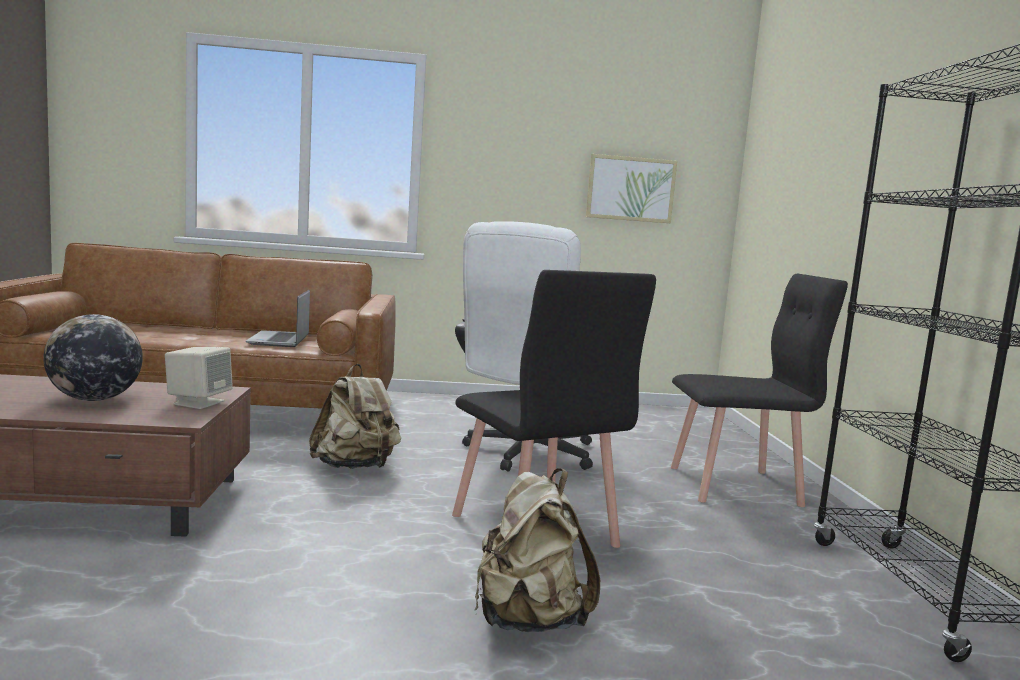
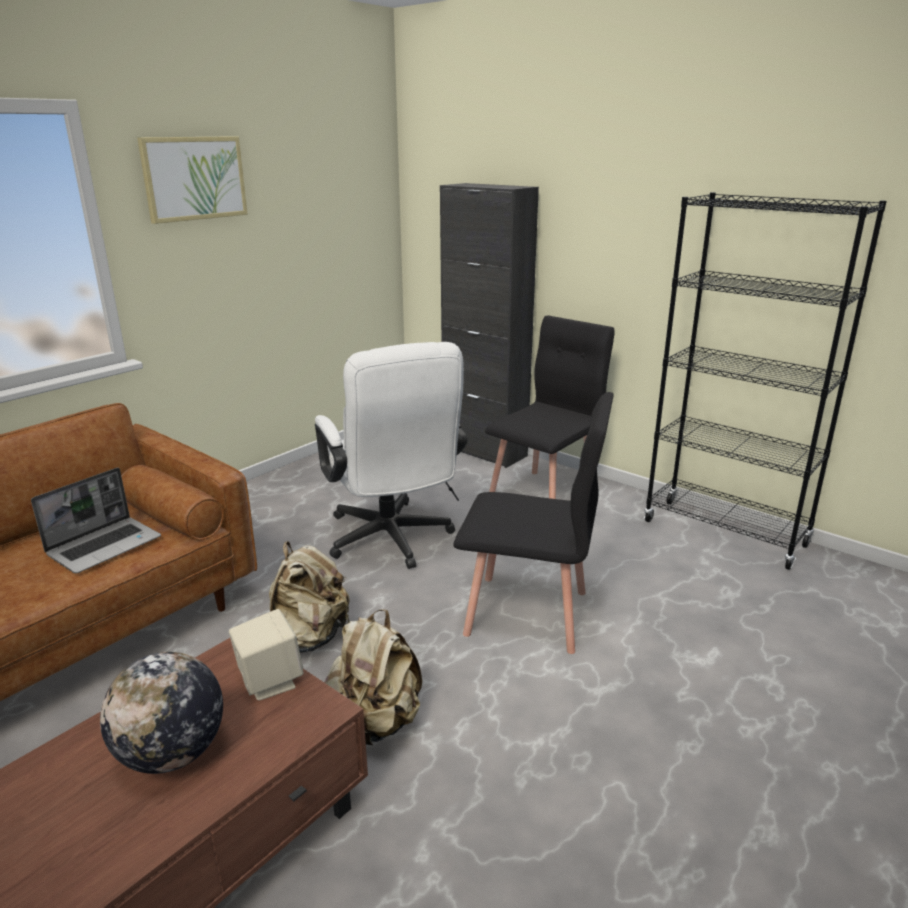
camera: 45 degrees left, 15 degrees up
laptop [246,290,310,347] -> laptop turned 90 degrees counterclockwise [31,468,161,573]
beige backpack [474,468,600,632] -> beige backpack moved to [324,609,422,745]
picture [586,154,677,223] -> picture moved to [137,136,248,224]
none -> black cabinet [440,183,539,468]

